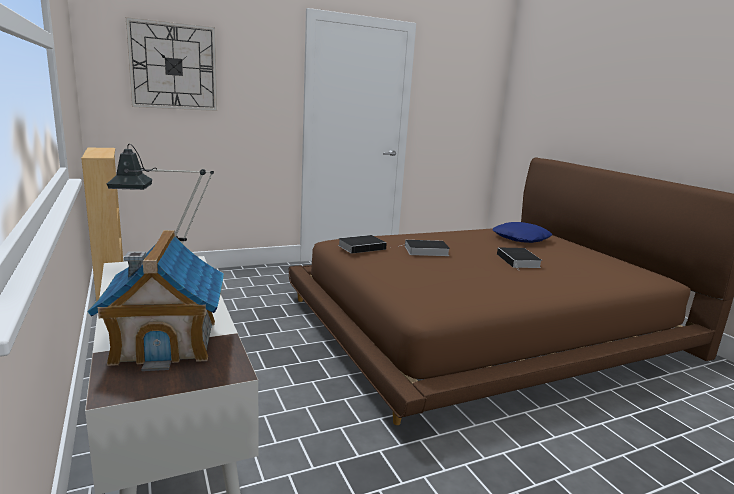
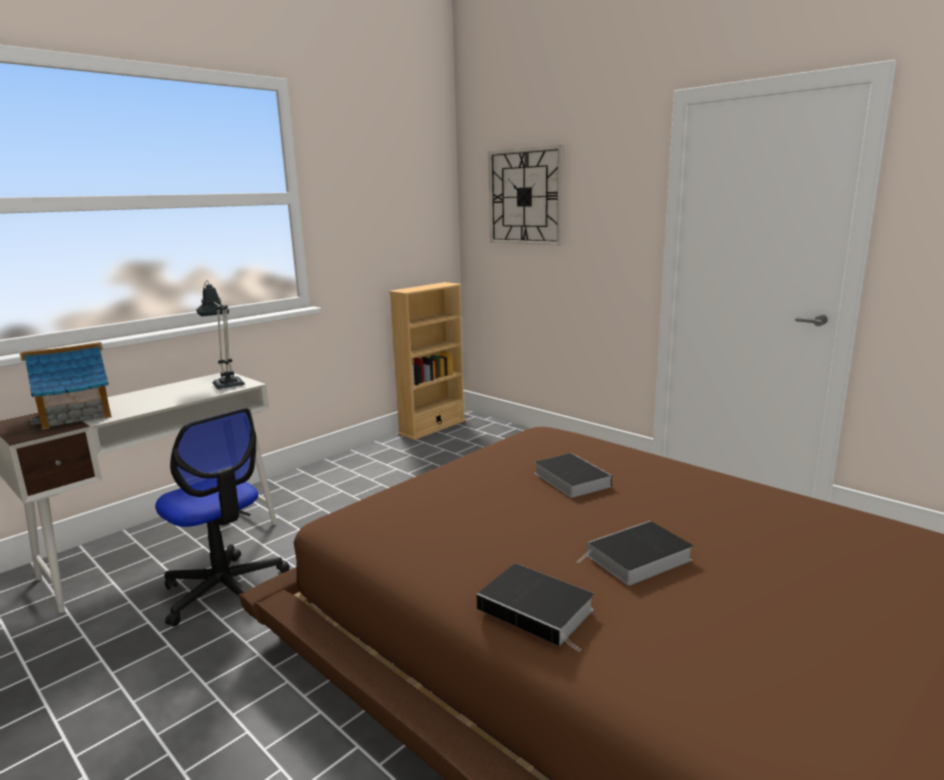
camera: 70 degrees right, 0 degrees up
book [338,235,387,254] -> book moved to [476,564,594,652]
blue pillow [492,222,552,243] -> none
none -> office chair [155,408,290,627]

